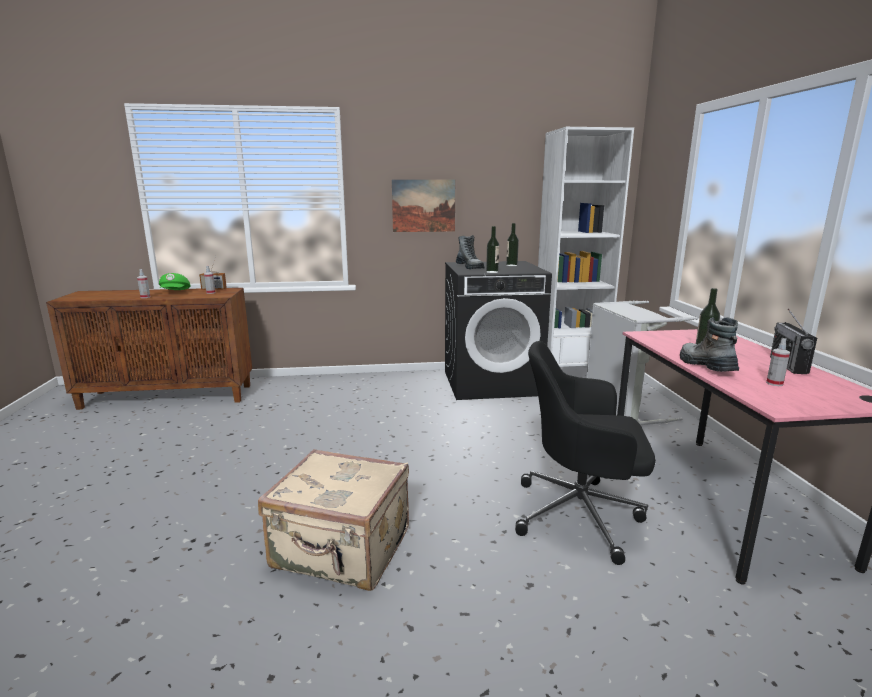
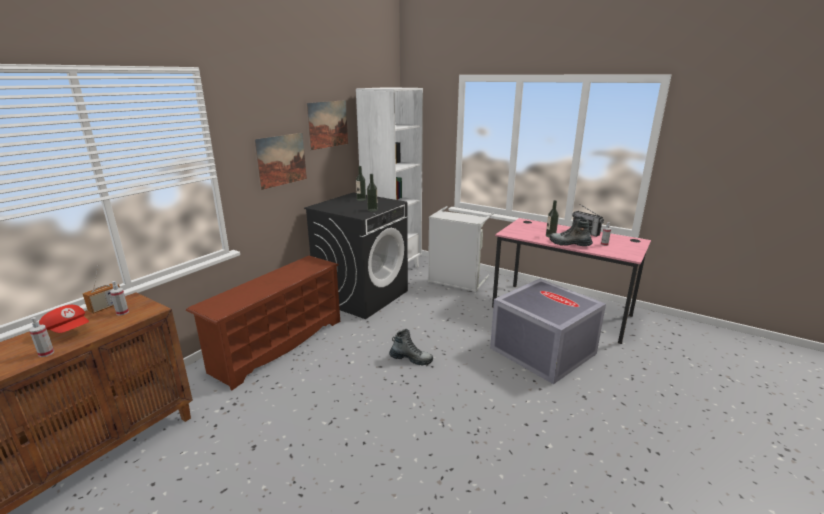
camera: 50 degrees left, 5 degrees up
green cap [159,273,191,290] -> red cap [39,305,89,333]
beige suitcase [258,449,409,591] -> none
boot [456,235,484,269] -> boot moved to [389,329,433,365]
black office chair [515,341,656,565] -> grey storage box [490,279,606,384]
none -> brown shoe rack [186,256,340,390]
none -> picture [306,100,348,150]

